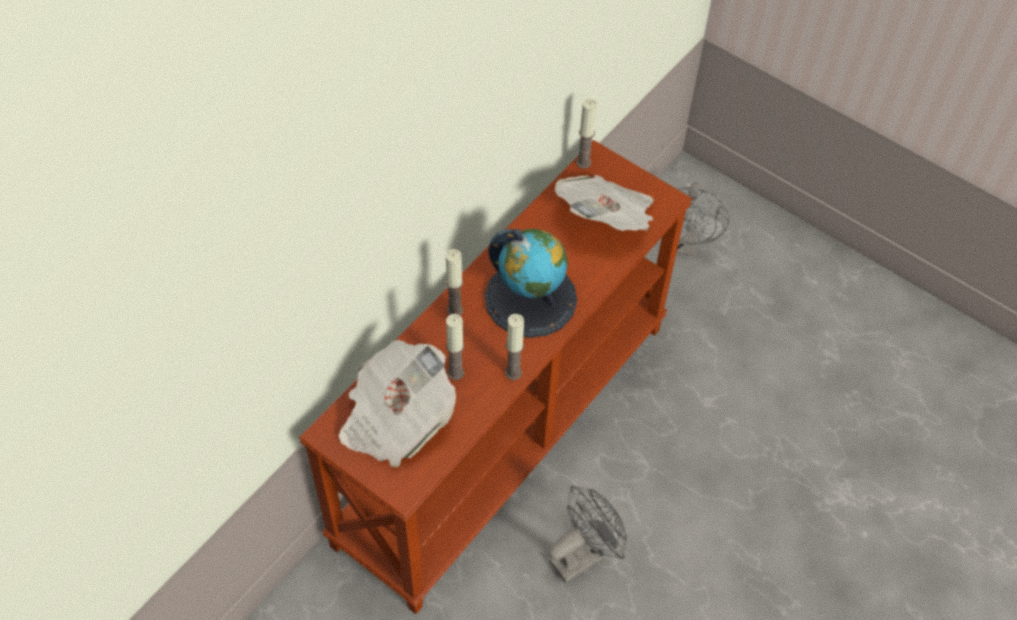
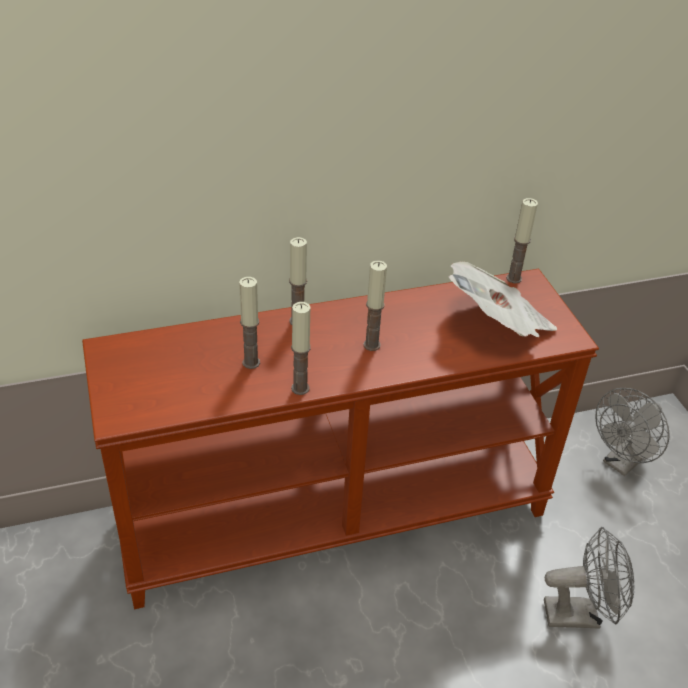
camera: 35 degrees right, 15 degrees down
newspaper [339,340,456,468] -> none
globe [484,229,577,338] -> candle [363,261,387,351]
grey fan [548,486,627,583] -> grey fan moved to [544,527,634,629]

